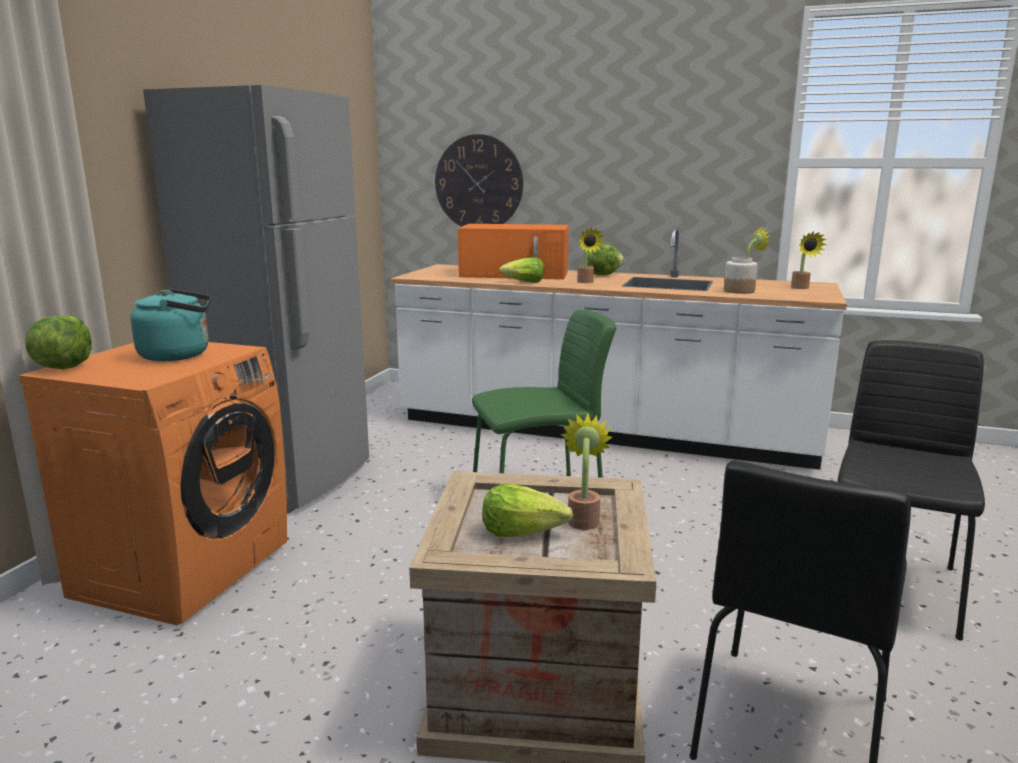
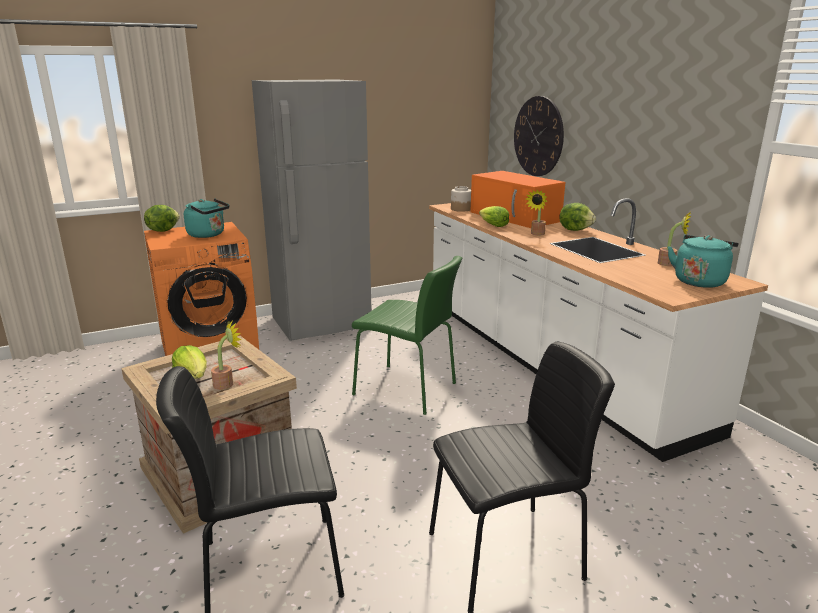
camera: 45 degrees right, 5 degrees up
jar [724,257,757,294] -> jar moved to [451,186,471,212]
potted plant [791,231,827,289] -> turquoise kettle [668,235,739,288]

